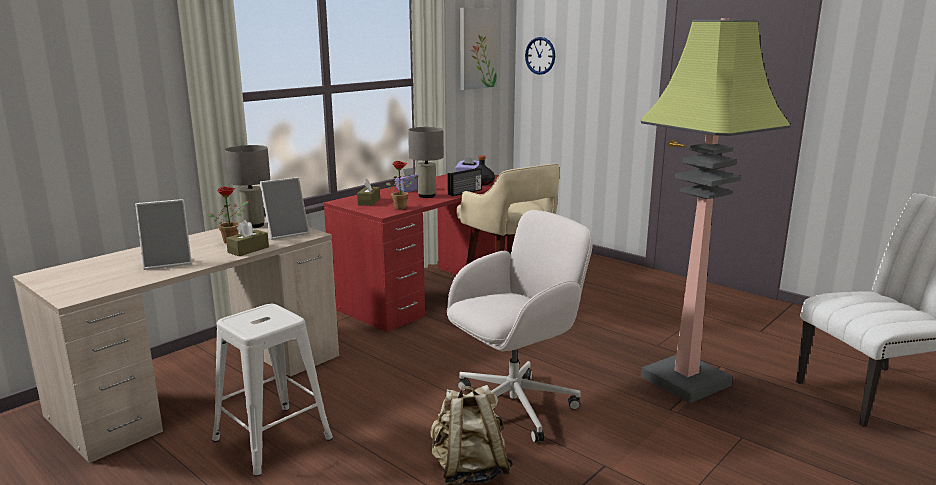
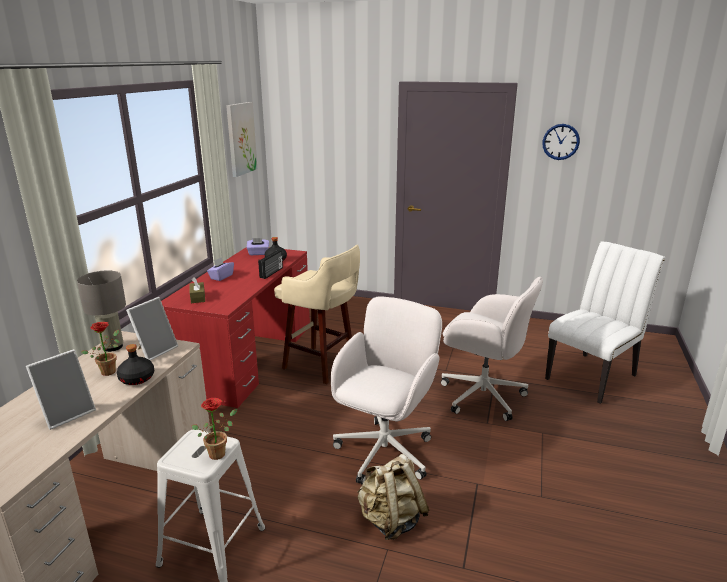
camera: 25 degrees left, 5 degrees up
brown tissue box [226,220,269,256] -> black bottle [117,344,154,385]
potted plant [386,161,419,210] -> potted plant moved to [191,398,237,460]
grey table lamp [408,127,444,198] -> none
wall clock [525,37,555,75] -> wall clock moved to [542,124,580,160]
floor lamp [641,18,791,404] -> white office chair [441,277,543,421]

